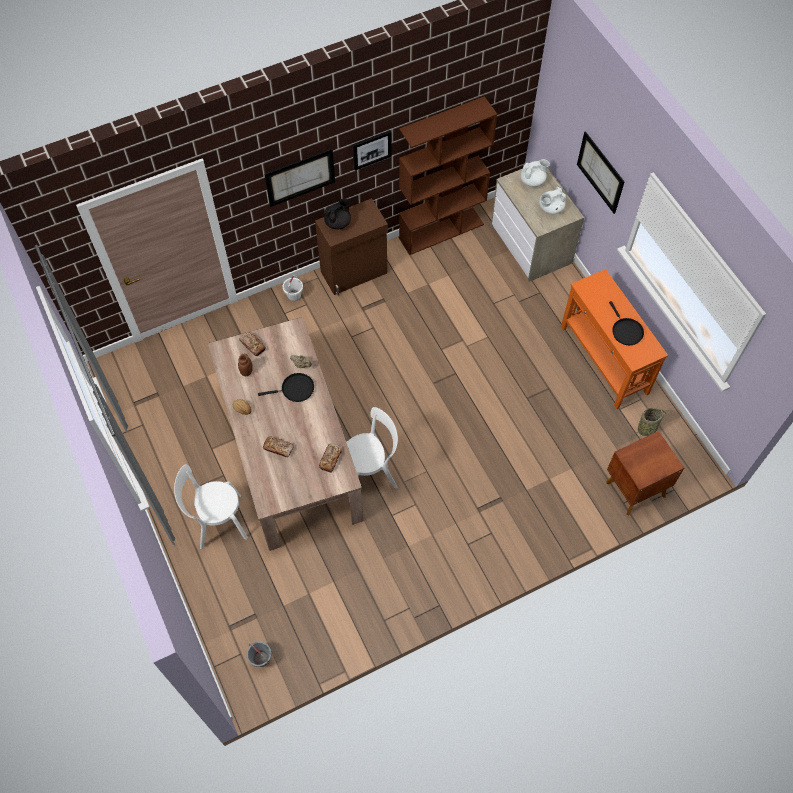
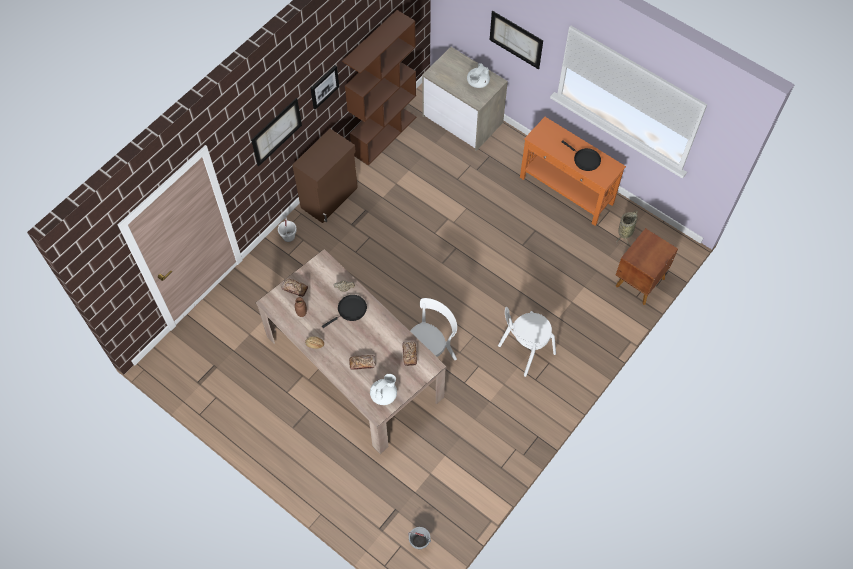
camera: 25 degrees left, 0 degrees up
white chair [174,464,248,549] -> white chair moved to [498,307,556,377]
black teapot [324,199,351,230] -> none
white teapot [521,159,550,187] -> white teapot moved to [370,374,397,405]

